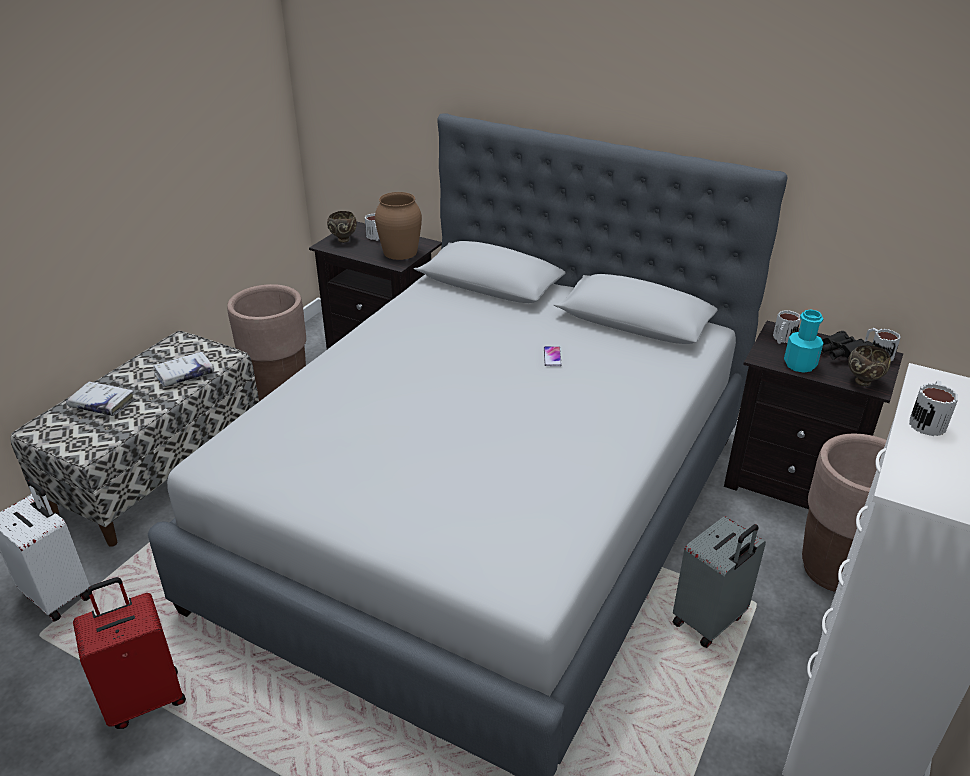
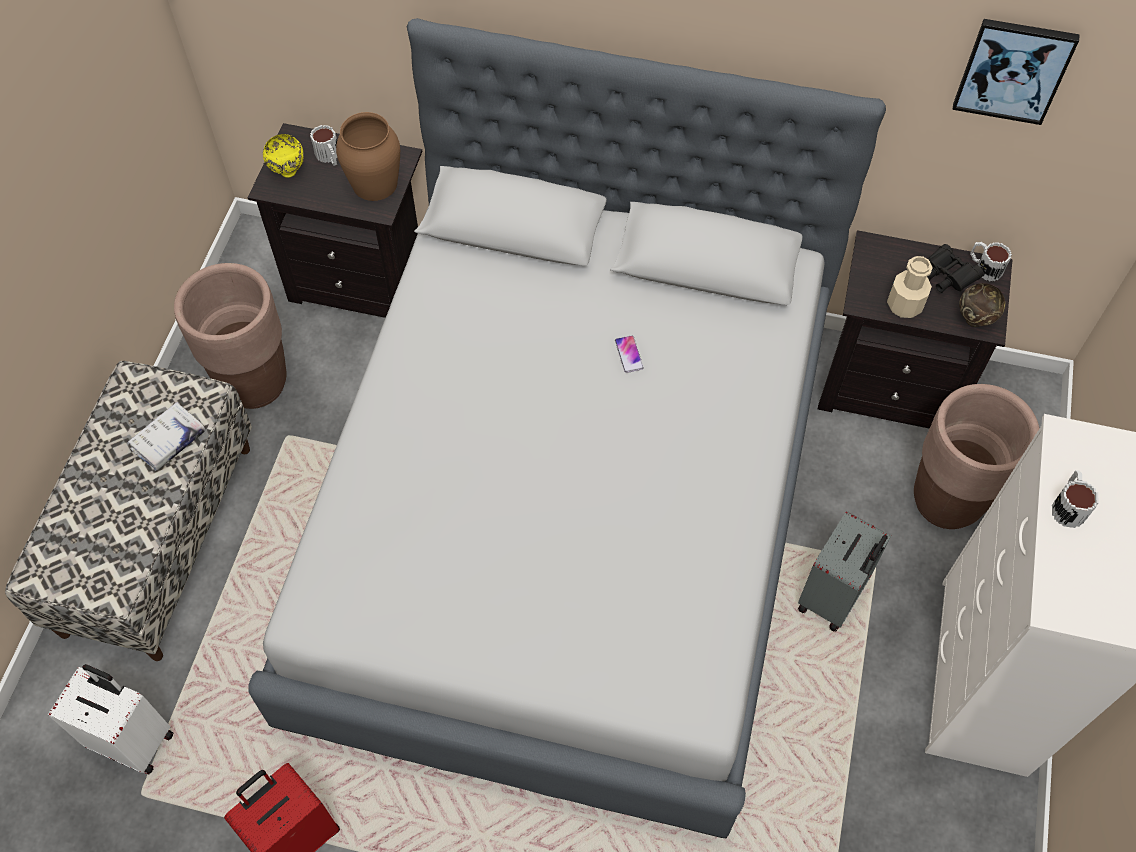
camera: 15 degrees left, 25 degrees up
white book [66,382,135,416] -> none
brown bowl [327,211,357,243] -> yellow bowl [263,134,304,178]
mug [773,310,801,344] -> none
turquoise bottle [784,310,823,373] -> beige bottle [887,256,933,318]
none -> picture [952,19,1080,125]

